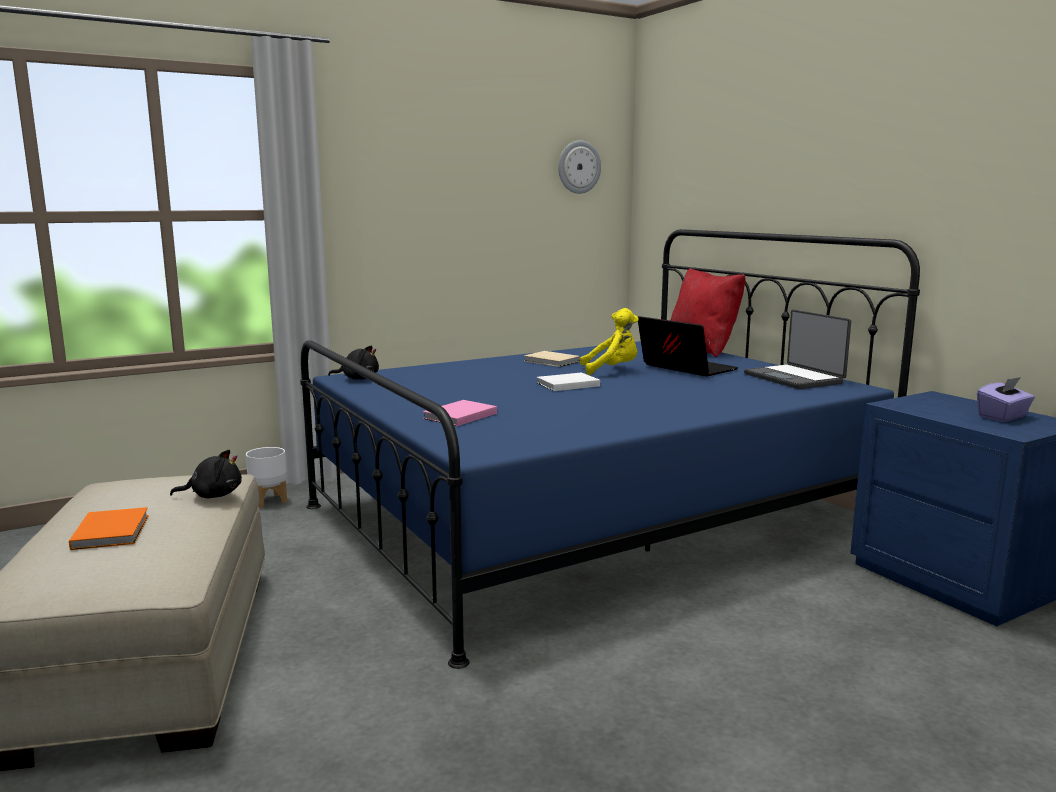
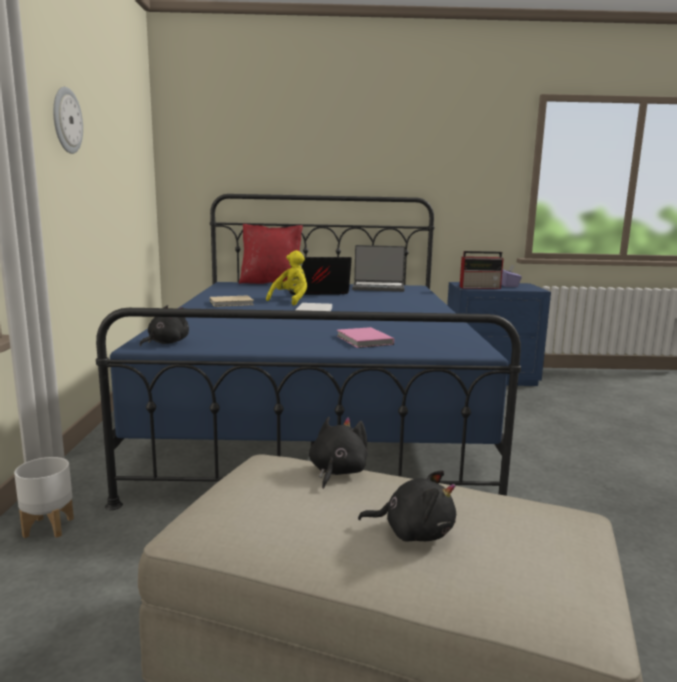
camera: 60 degrees left, 0 degrees up
orange book [69,507,148,550] -> black plush toy [358,470,456,542]
wall clock [558,140,601,194] -> wall clock moved to [53,87,83,154]
none -> radio [460,251,503,289]

